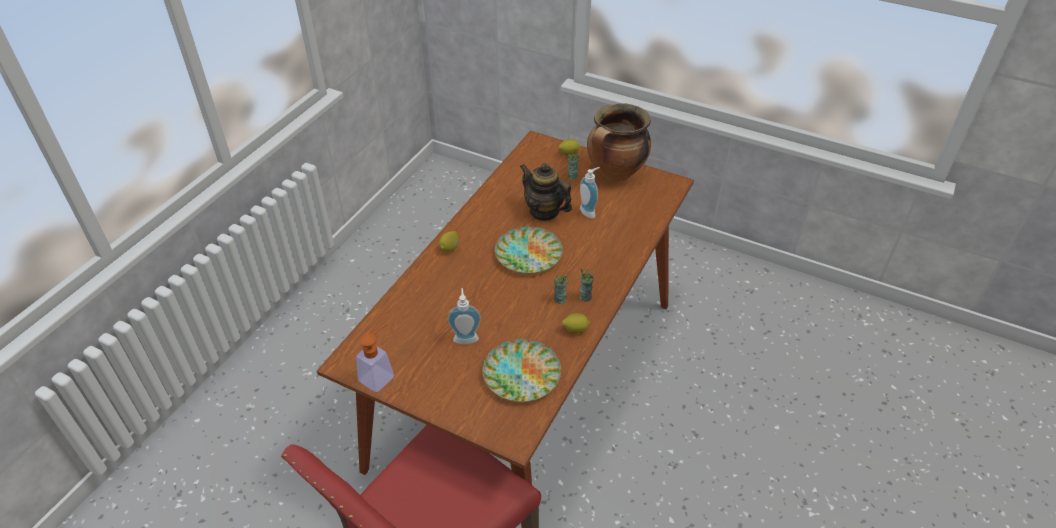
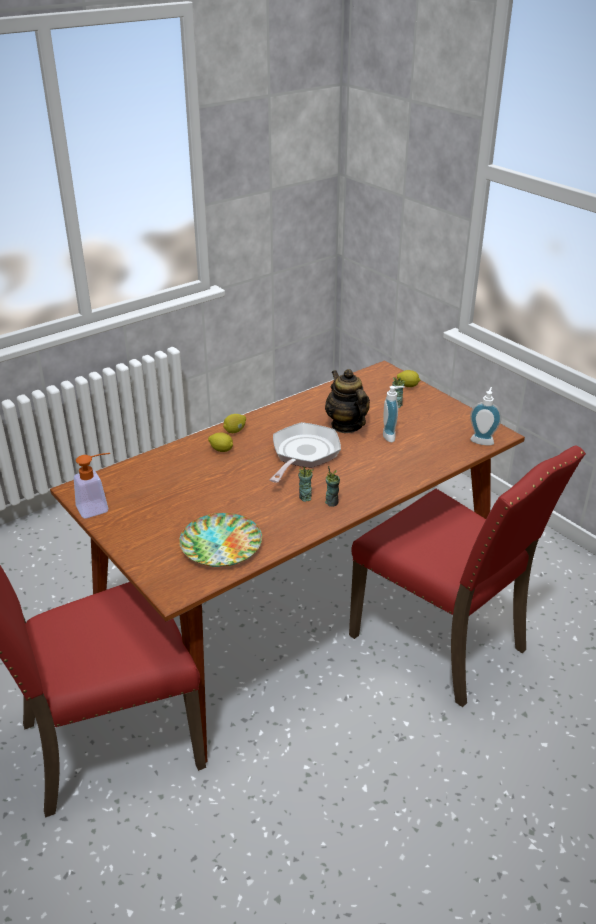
camera: 25 degrees right, 10 degrees down
soap dispenser [447,288,481,345] -> soap dispenser moved to [470,387,501,445]
plate [495,226,563,274] -> frying pan [270,422,341,483]
lemon [562,313,590,333] -> lemon moved to [208,433,233,452]
cooking pot [587,103,651,181] -> none
none -> red chair [349,445,586,707]

